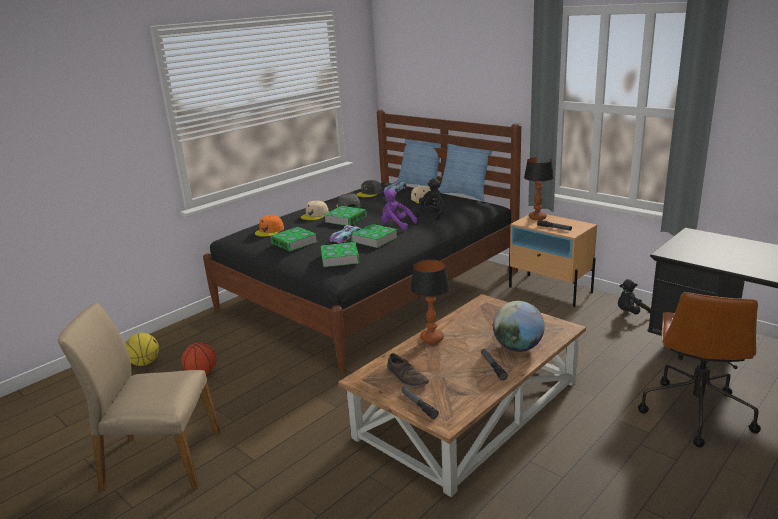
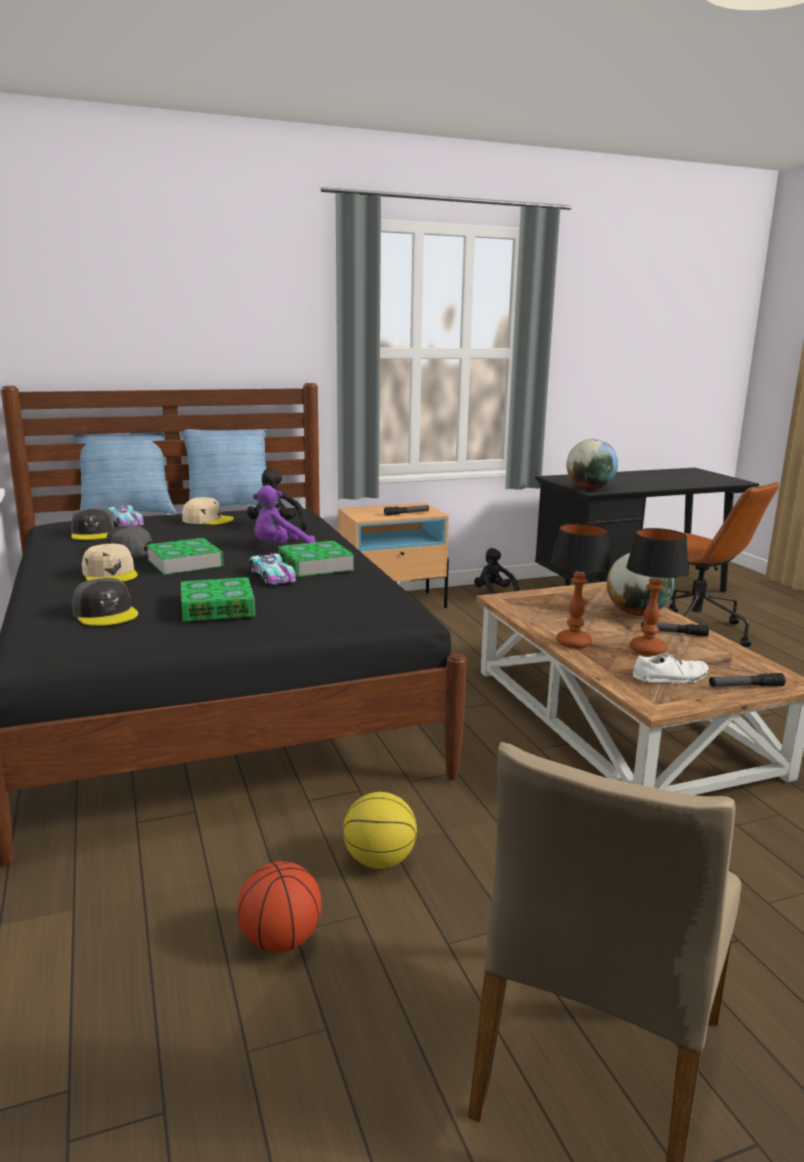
camera: 65 degrees left, 5 degrees down
basketball [125,333,159,366] -> basketball moved to [343,792,417,869]
orange cap [255,215,284,236] -> grey cap [71,578,138,626]
book [321,242,359,267] -> none
brown shoe [387,353,429,388] -> white shoe [633,653,709,683]
table lamp [524,157,554,220] -> table lamp moved to [626,528,689,656]
black plush toy [618,279,651,314] -> black plush toy turned 135 degrees clockwise [474,548,520,594]
none -> globe [566,439,618,490]

